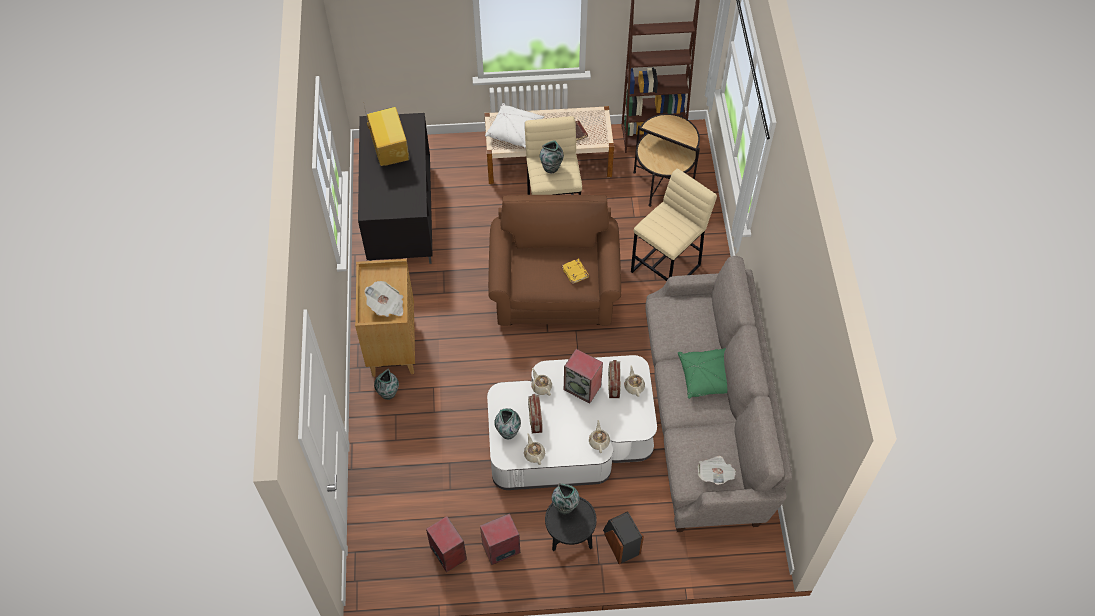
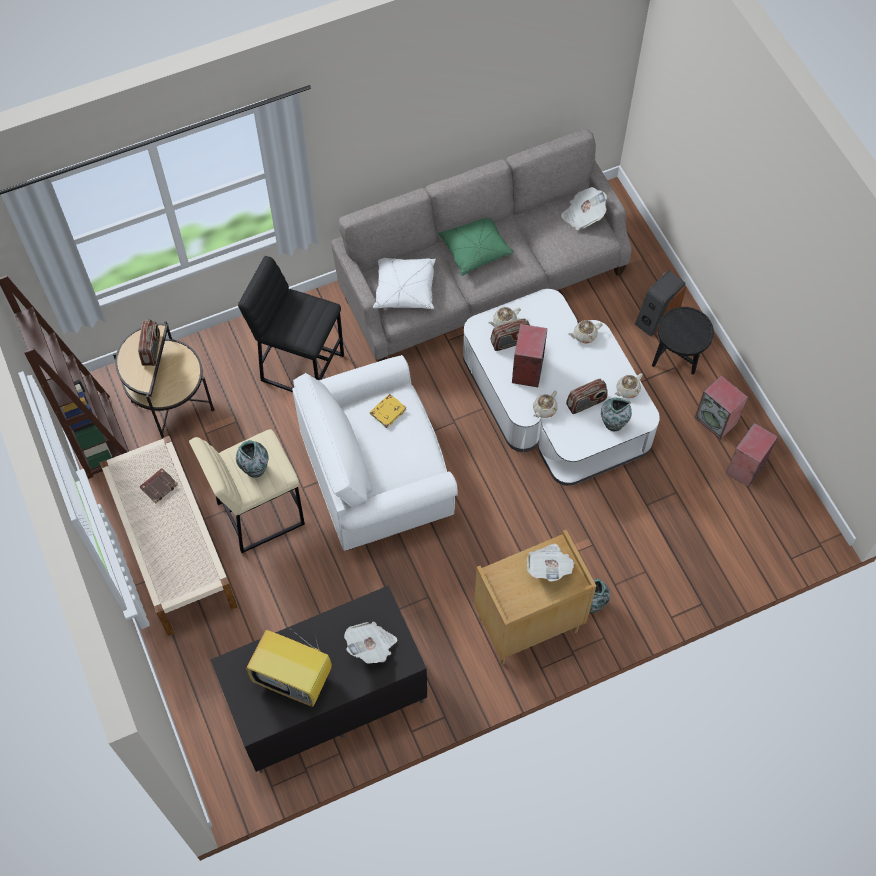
camera: 110 degrees left, 5 degrees up
television [363,100,409,166] -> television turned 120 degrees counterclockwise [246,626,332,707]
white pillow [485,103,545,148] -> white pillow moved to [373,258,436,309]
brown armchair [488,195,621,326] -> white armchair [292,355,458,551]
vase [551,483,579,514] -> none
beige stool [631,169,717,281] -> black stool [238,256,344,392]
none -> radio [138,320,160,366]
none -> newspaper [344,621,397,664]

